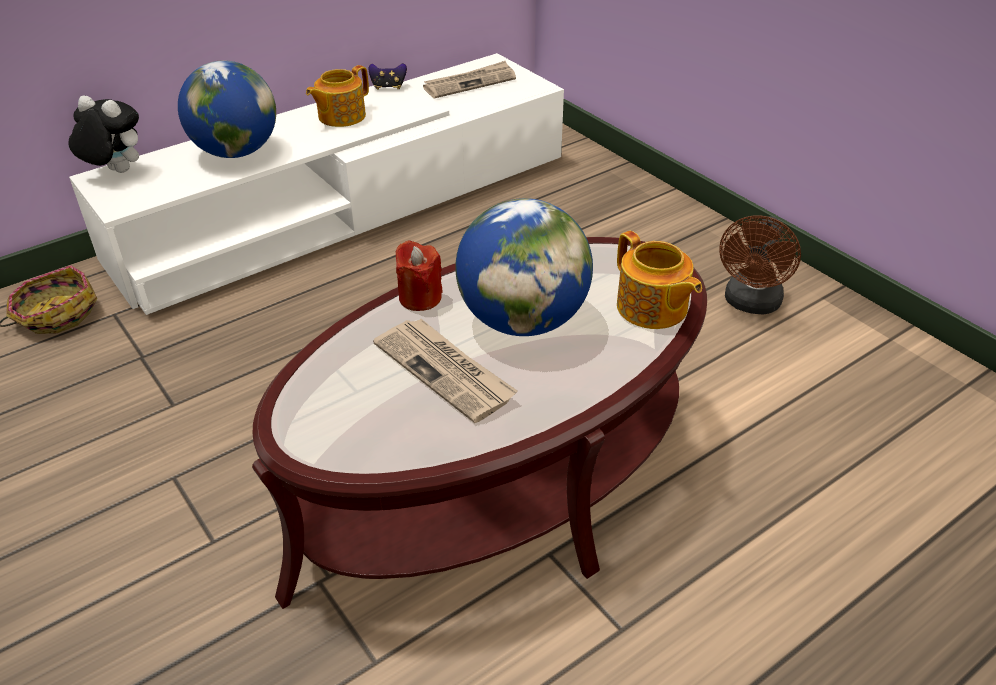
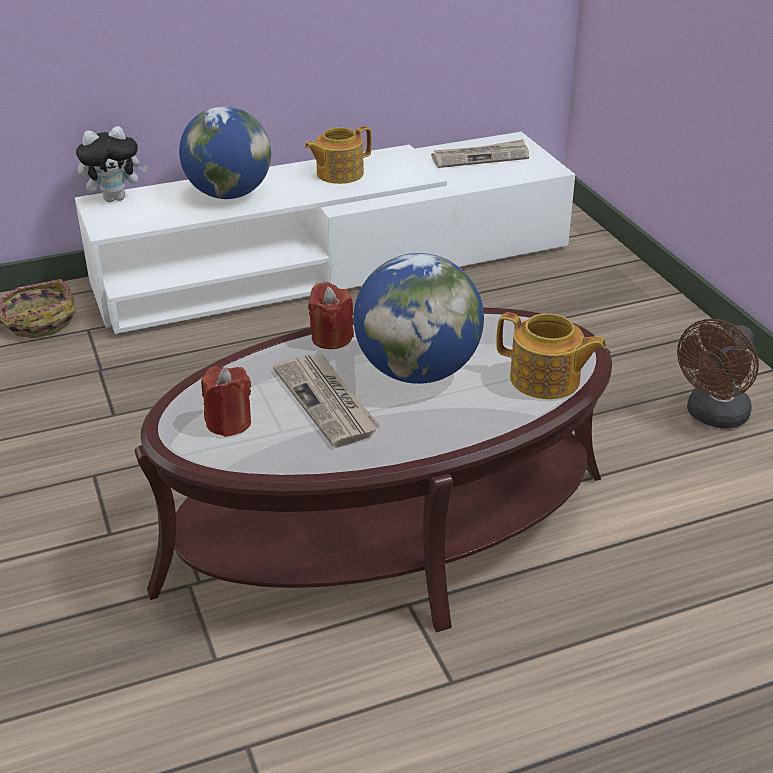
camera: 15 degrees right, 5 degrees down
plush toy [68,95,139,173] -> plush toy turned 120 degrees clockwise [76,126,148,202]
game controller [369,63,407,90] -> none
teapot [617,231,702,329] -> teapot turned 45 degrees counterclockwise [496,313,607,399]
none -> red candle [201,366,251,437]

